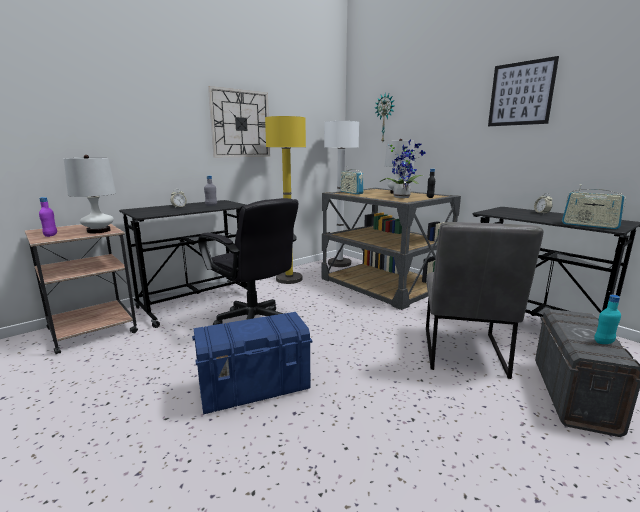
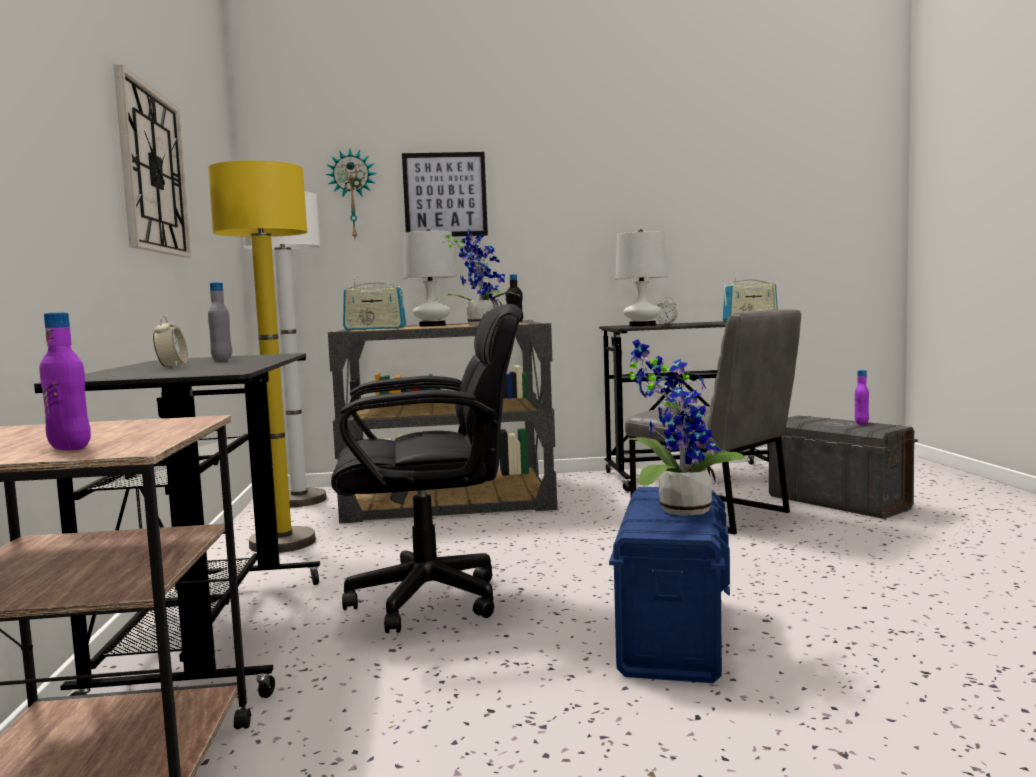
camera: 55 degrees left, 10 degrees down
white table lamp [64,155,116,233] -> white table lamp moved to [615,229,668,327]
picture [488,56,559,126] -> picture moved to [402,152,488,237]
turquoise bottle [594,295,621,344] -> purple bottle [855,370,869,425]
none -> potted plant [627,339,745,516]

